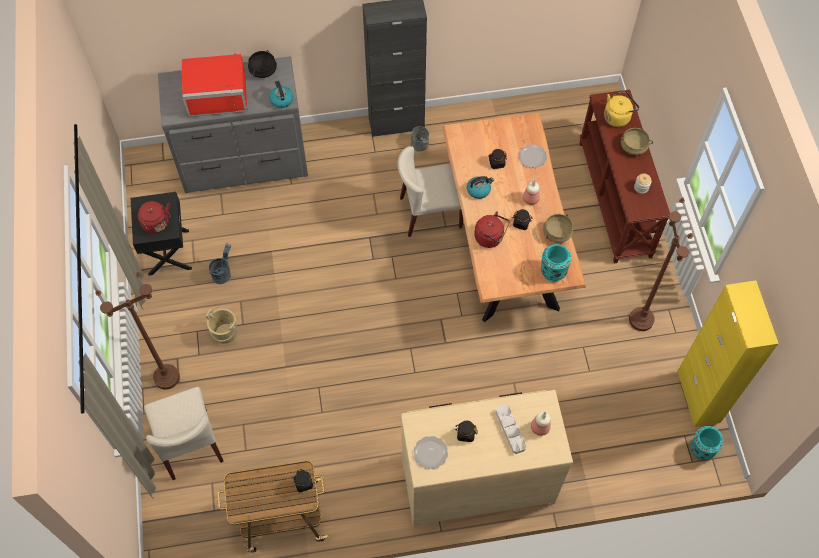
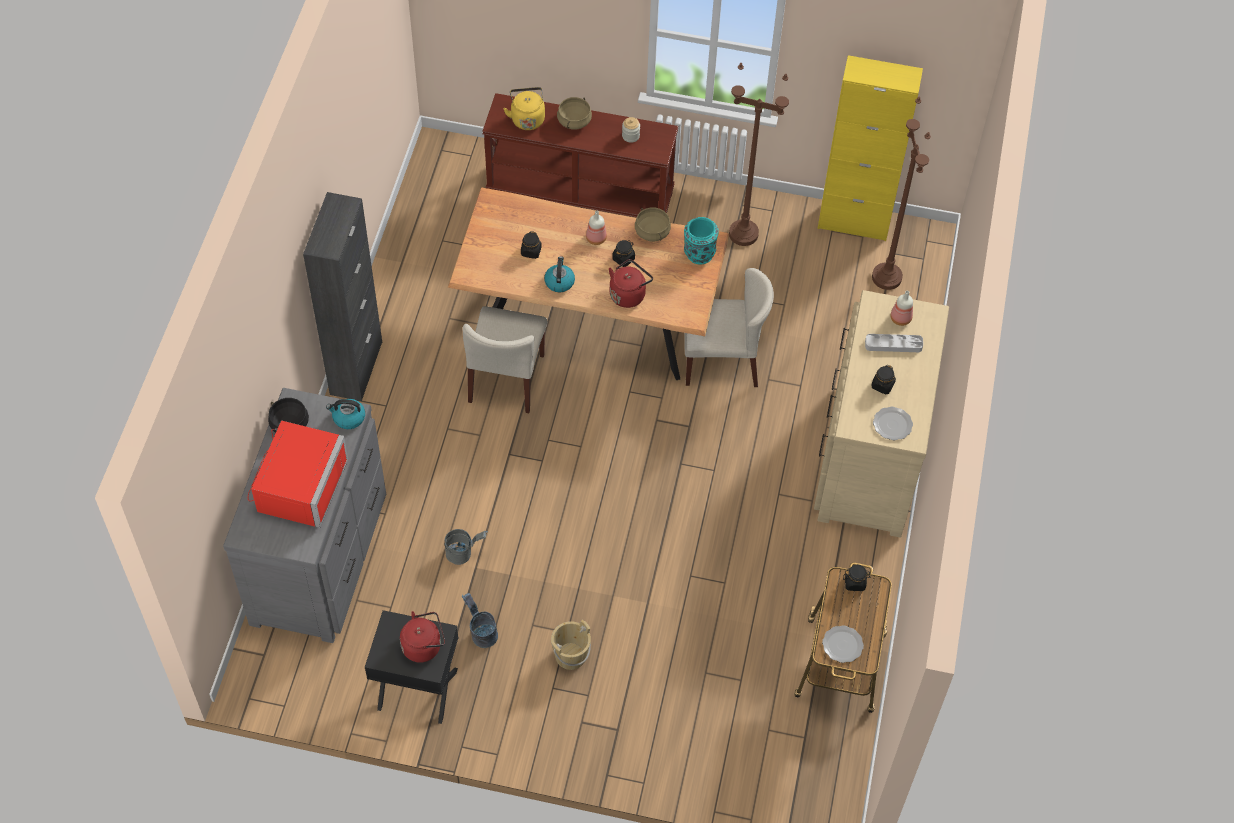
camera: 70 degrees left, 5 degrees down
brown floor lamp [96,272,180,389] -> brown floor lamp moved to [872,97,931,290]
beige chair [144,387,224,480] -> beige chair moved to [684,268,774,387]
grey bucket [411,126,429,152] -> grey bucket moved to [445,529,488,565]
plate [518,144,547,168] -> plate moved to [822,625,864,663]
turquoise vase [690,426,724,460] -> none

